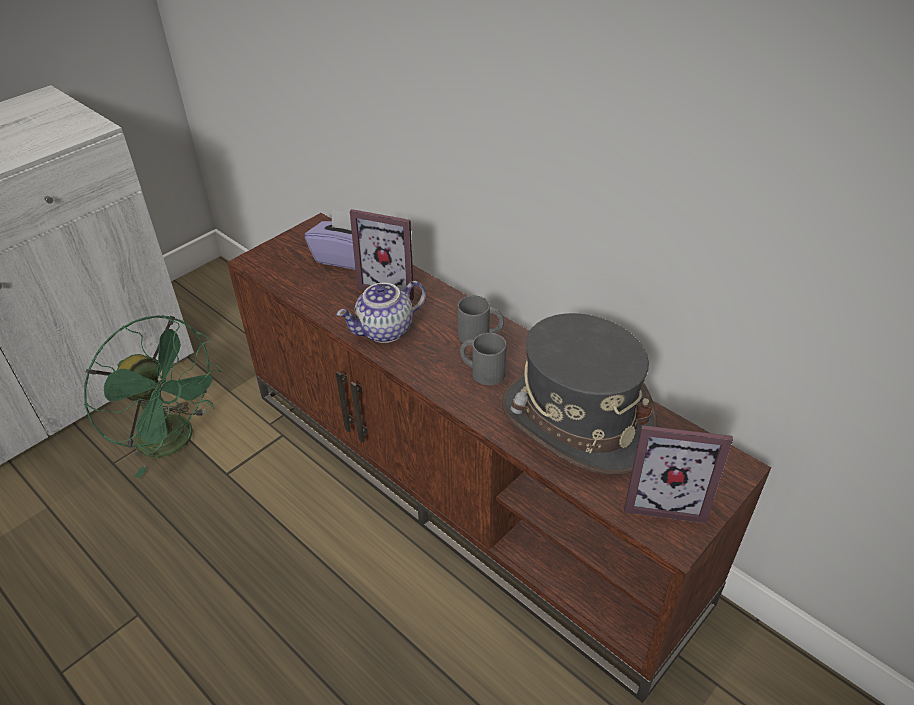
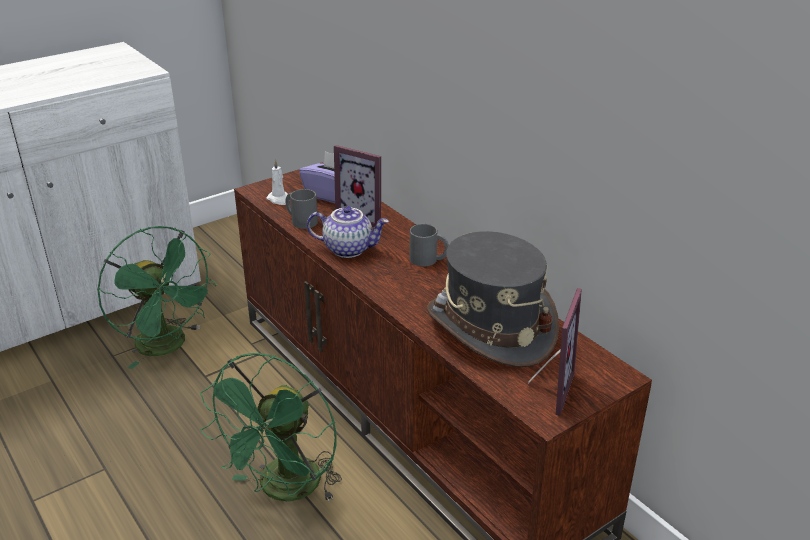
camera: 10 degrees right, 10 degrees down
teapot [336,281,426,343] -> teapot turned 150 degrees counterclockwise [307,206,389,258]
grey mug [460,333,507,385] -> grey mug moved to [286,189,318,229]
picture frame [624,425,733,523] -> picture frame turned 90 degrees counterclockwise [527,288,582,416]
none -> green fan [200,353,342,502]
none -> white candle [266,159,288,205]

